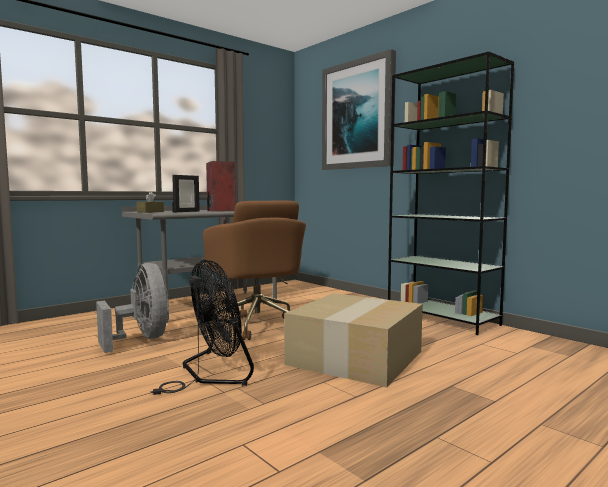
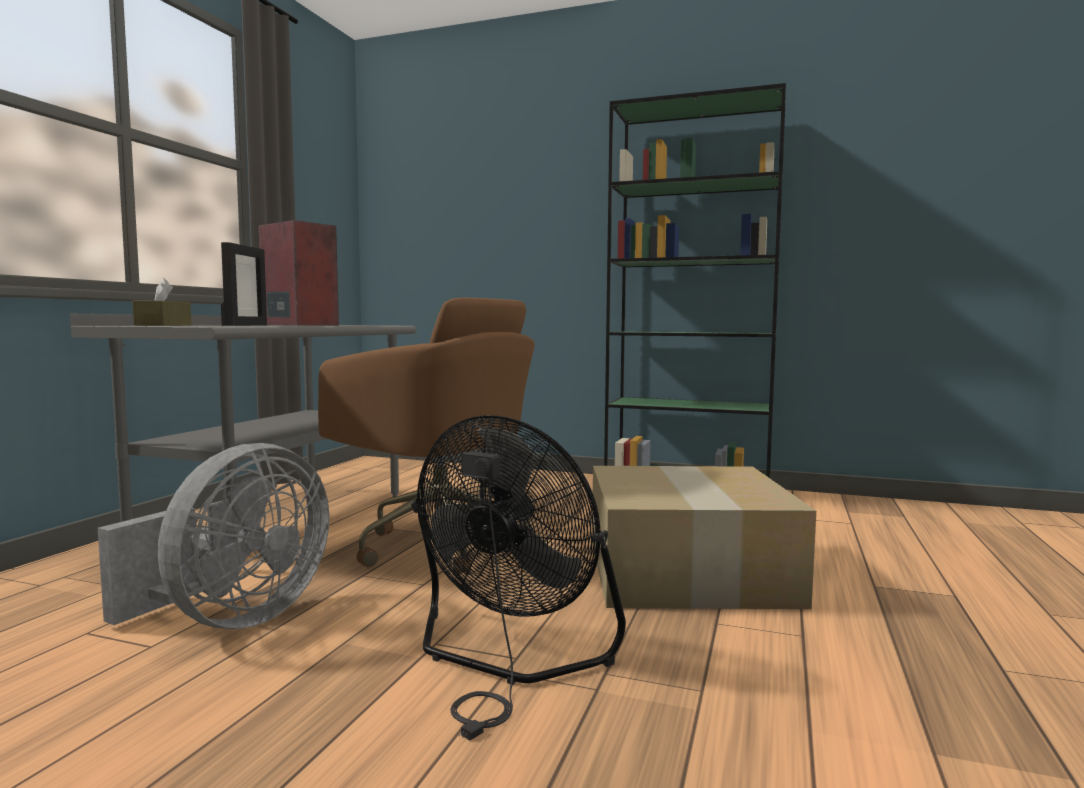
camera: 30 degrees left, 0 degrees up
grey fan [96,263,169,353] -> grey fan turned 90 degrees clockwise [98,443,329,629]
picture [322,49,396,170] -> none

